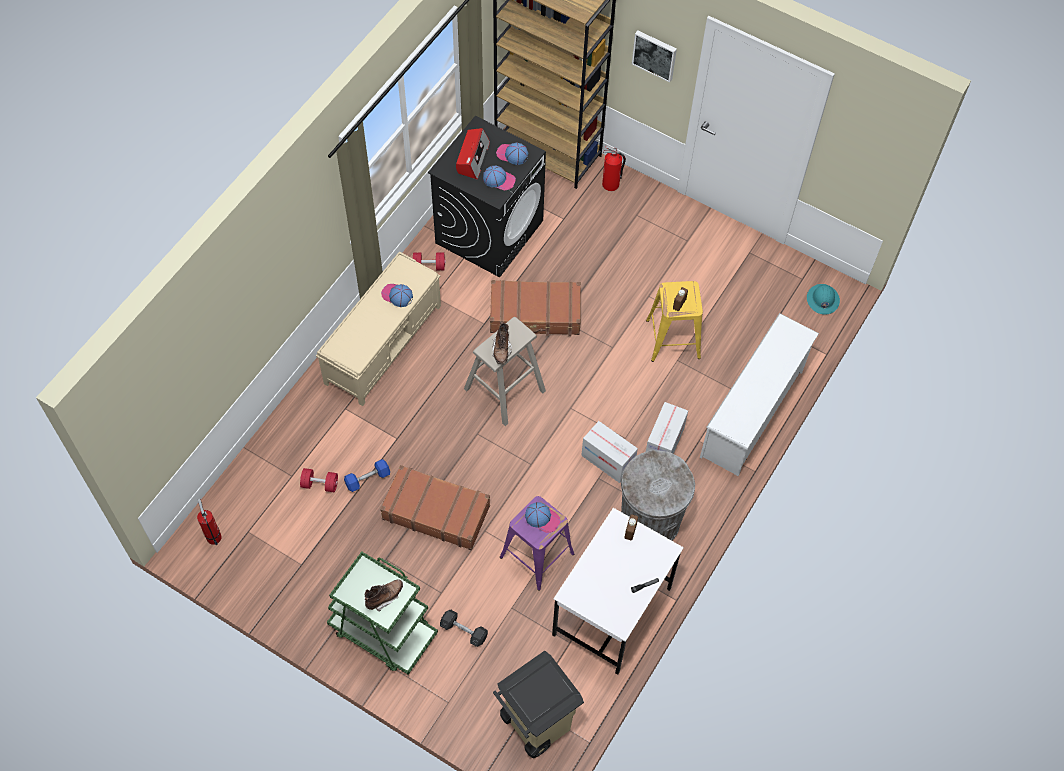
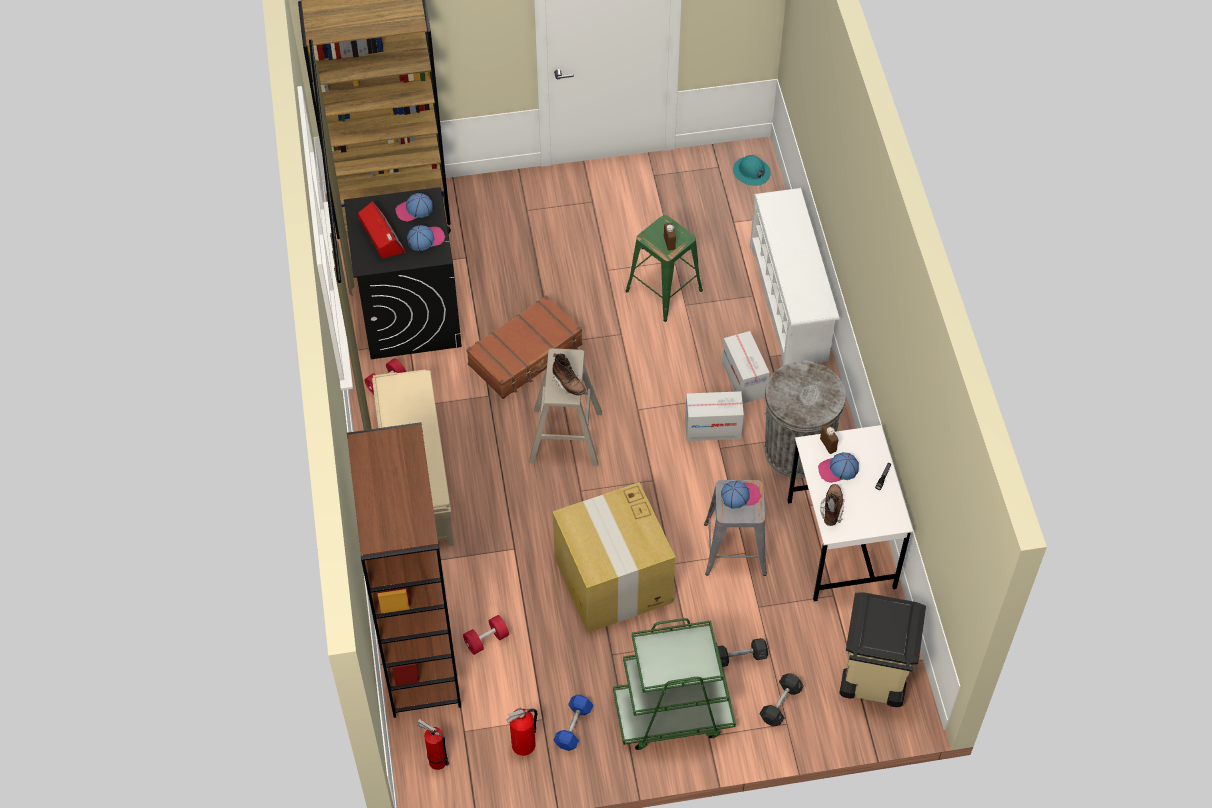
camera: 40 degrees left, 5 degrees down
blue dumbbell [344,459,390,492] -> blue dumbbell moved to [553,695,593,751]
brown boot [365,579,403,612] -> brown boot moved to [820,484,844,526]
brown suitcase [380,465,490,550] -> cardboard box [553,482,675,633]
cap [381,284,413,307] -> cap moved to [818,452,859,483]
purple stool [500,496,574,591] -> grey stool [704,480,767,576]
fire extinguisher [602,145,626,191] -> fire extinguisher moved to [507,707,537,756]
picture [632,31,677,82] -> none
yellow stool [646,281,703,362] -> green stool [626,215,703,322]
none -> brown bookcase [347,422,461,718]
none -> grey dumbbell [759,673,804,726]

